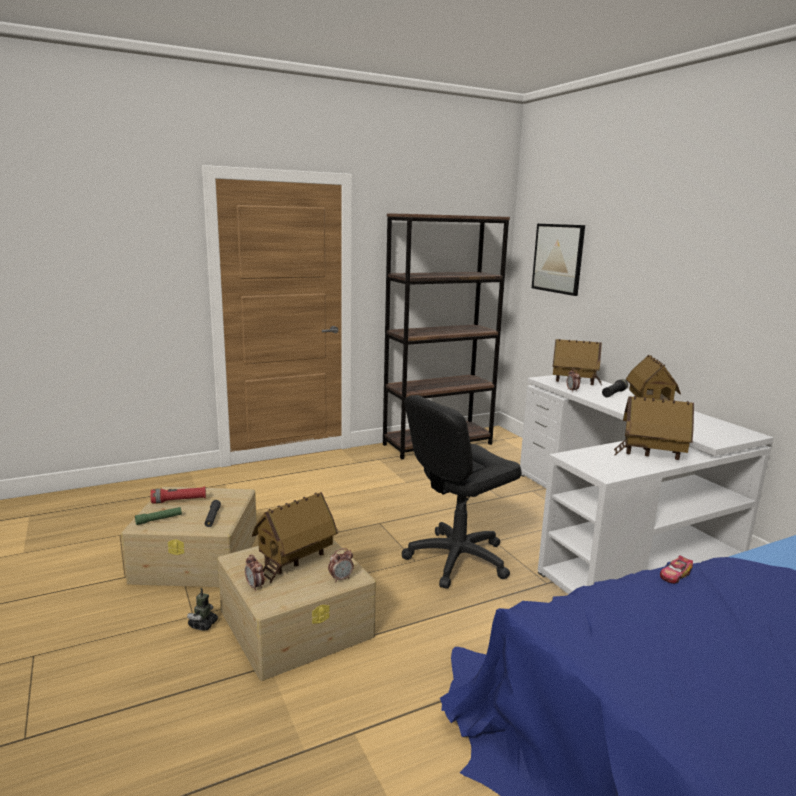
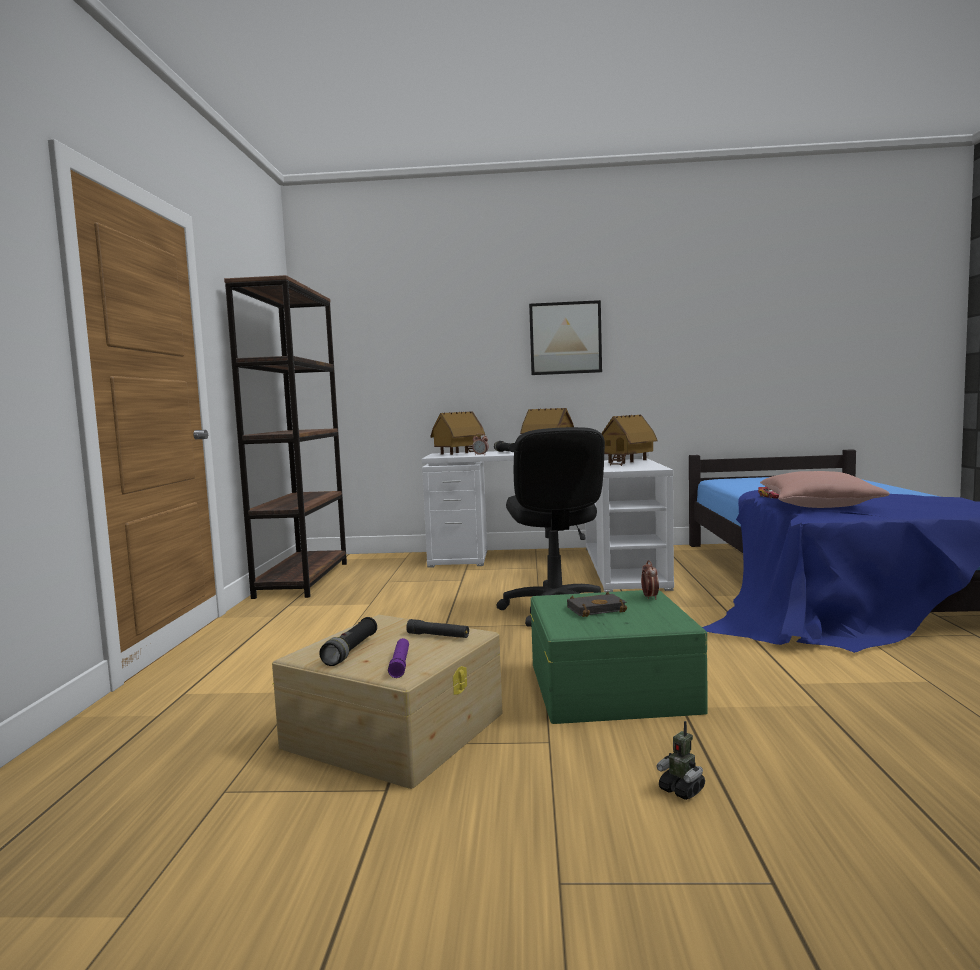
camera: 60 degrees left, 10 degrees down
green flashlight [135,507,182,525] -> purple flashlight [388,638,409,678]
red flashlight [151,486,206,504] -> black flashlight [319,617,377,666]
toy robot [187,588,218,631] -> toy robot moved to [656,721,705,800]
beige storage box [218,539,376,681] -> green storage box [530,590,707,724]
alarm clock [245,554,265,591] -> none
toy house [252,492,338,583] -> black book [567,592,627,617]
picture [532,224,585,296] -> picture moved to [529,300,602,375]
none -> pink pillow [760,471,890,508]

